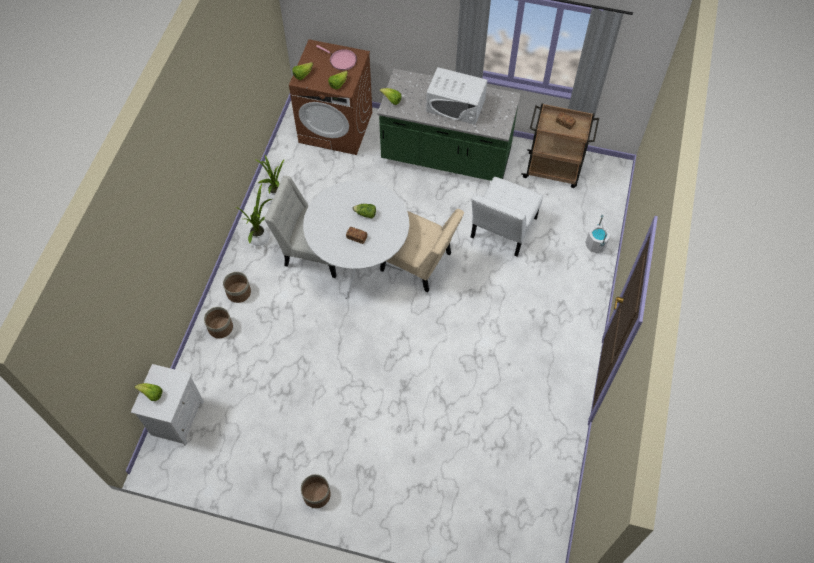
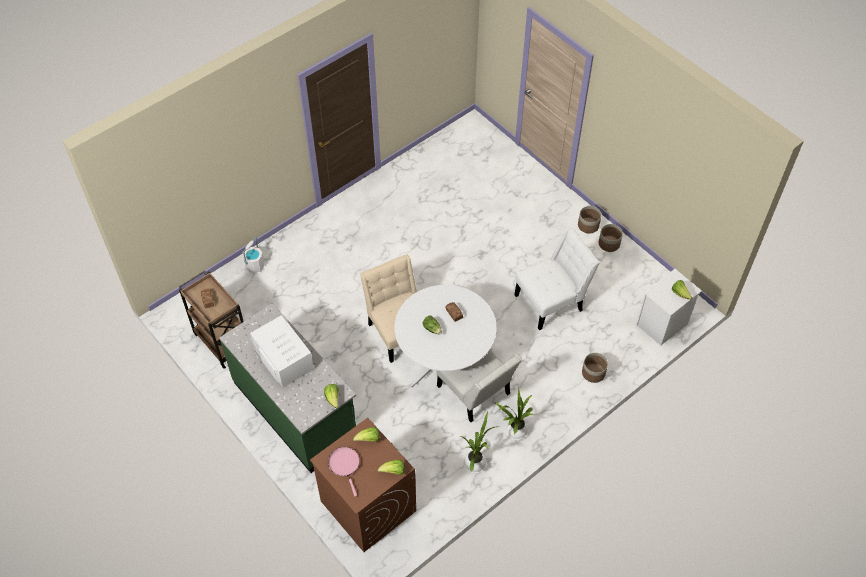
camera: 145 degrees left, 5 degrees down
planter [223,272,251,303] -> planter moved to [599,224,623,252]
white chair [471,177,543,257] -> white chair moved to [514,227,600,330]

